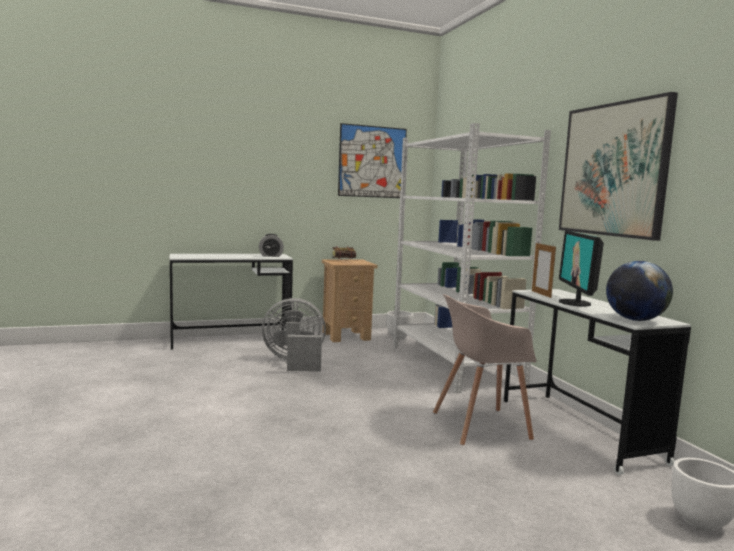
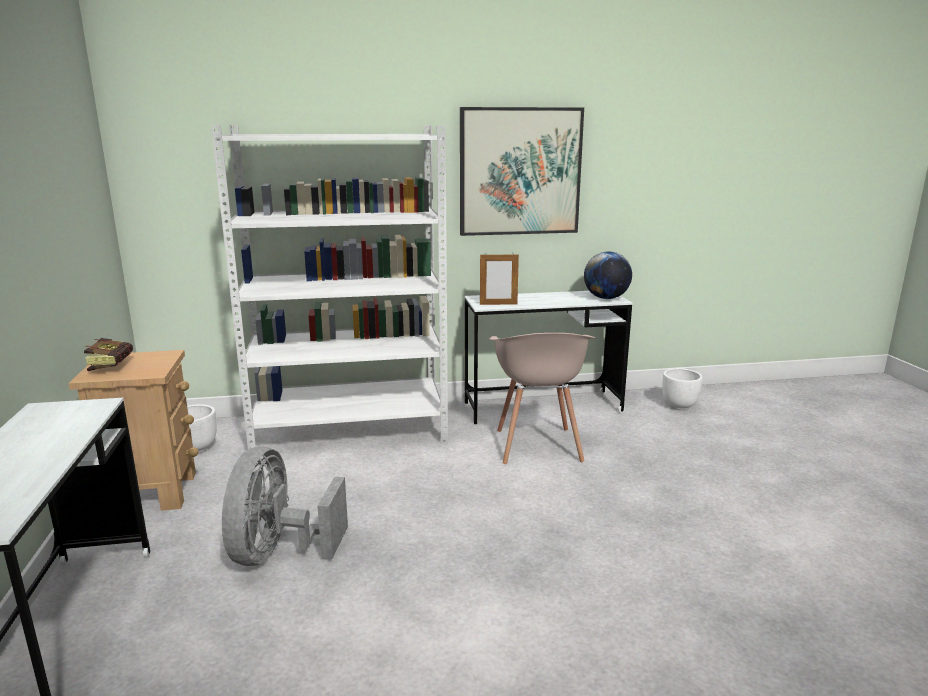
camera: 80 degrees left, 10 degrees up
alarm clock [259,234,284,257] -> none
picture [338,123,407,198] -> none
monitor [559,231,604,307] -> none

